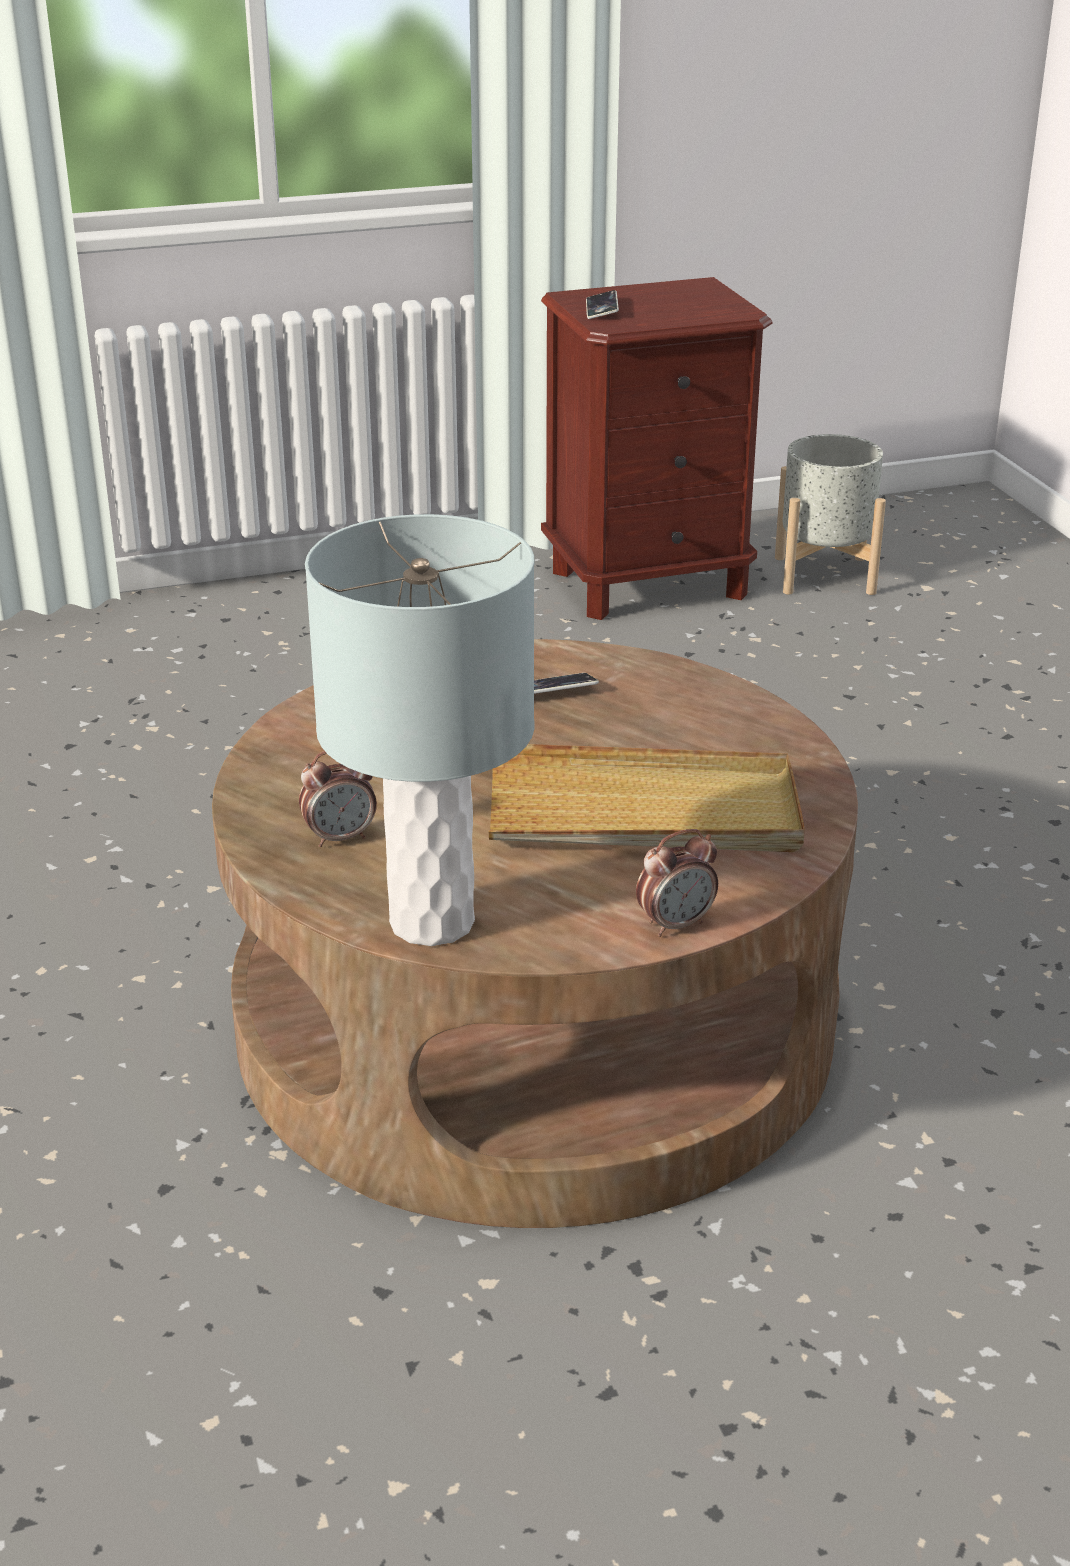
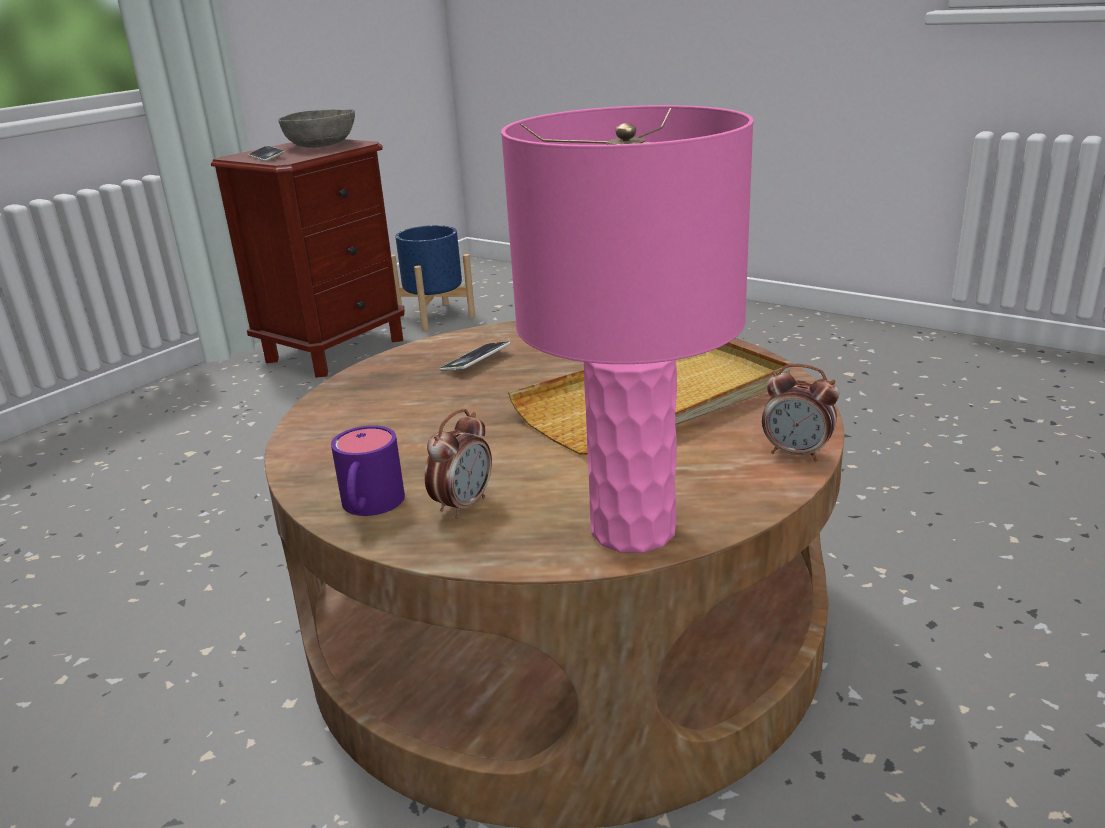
camera: 35 degrees left, 5 degrees down
grey table lamp [305,514,534,946] -> pink table lamp [501,105,754,553]
alarm clock [636,829,718,937] -> alarm clock turned 90 degrees clockwise [762,364,839,461]
grey planter [775,434,886,595] -> blue planter [391,225,475,331]
none -> grey bowl [279,109,355,148]
none -> purple mug [331,425,405,516]

